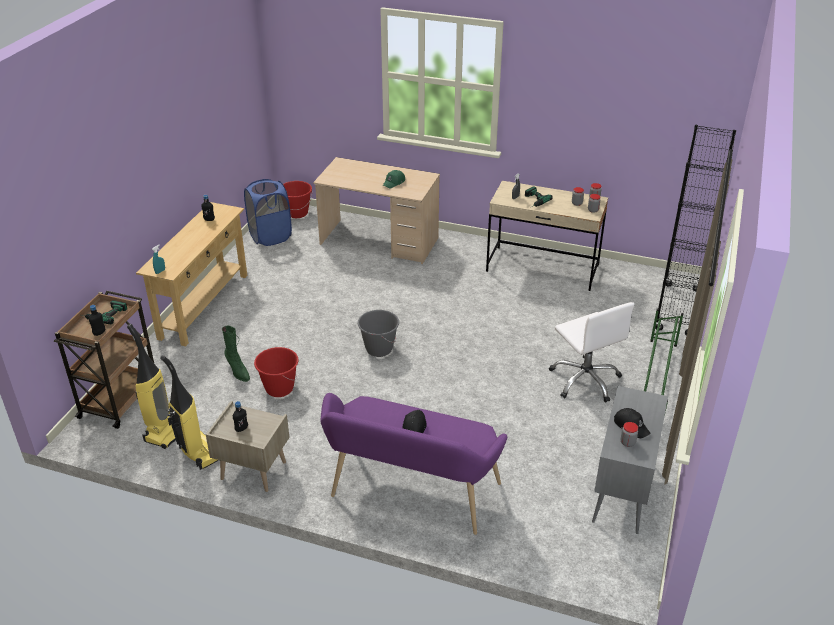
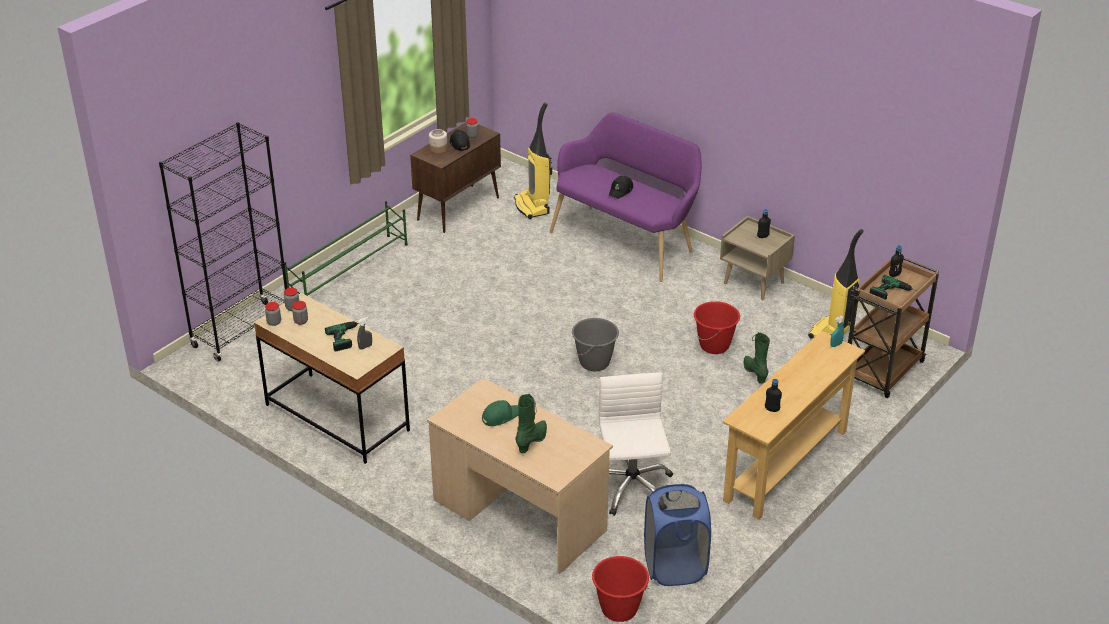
camera: 160 degrees left, 0 degrees up
vacuum cleaner [160,355,220,470] -> vacuum cleaner moved to [514,102,552,219]
white office chair [549,302,634,402] -> white office chair moved to [599,372,673,516]
grey cabinet [592,386,668,534] -> brown cabinet [410,122,501,233]
none -> jar [429,129,448,154]
none -> green boot [516,394,547,453]

